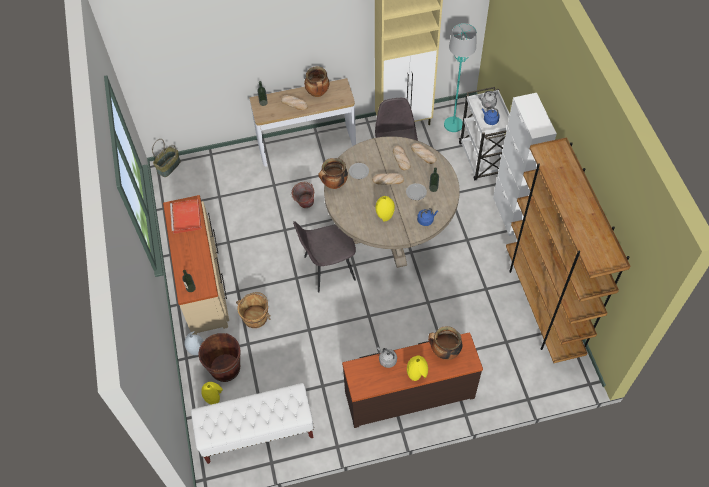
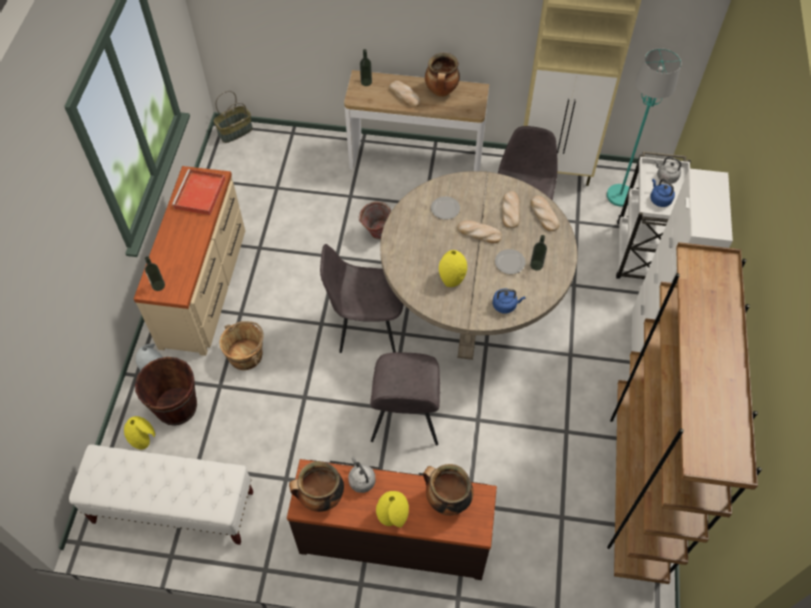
camera: 20 degrees right, 0 degrees up
cooking pot [318,158,348,189] -> cooking pot moved to [289,461,344,512]
none -> grey chair [370,352,440,446]

